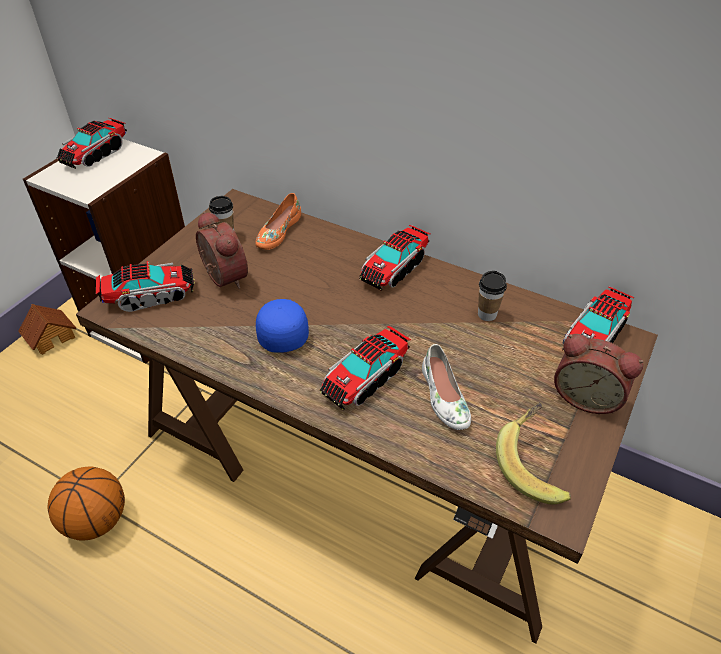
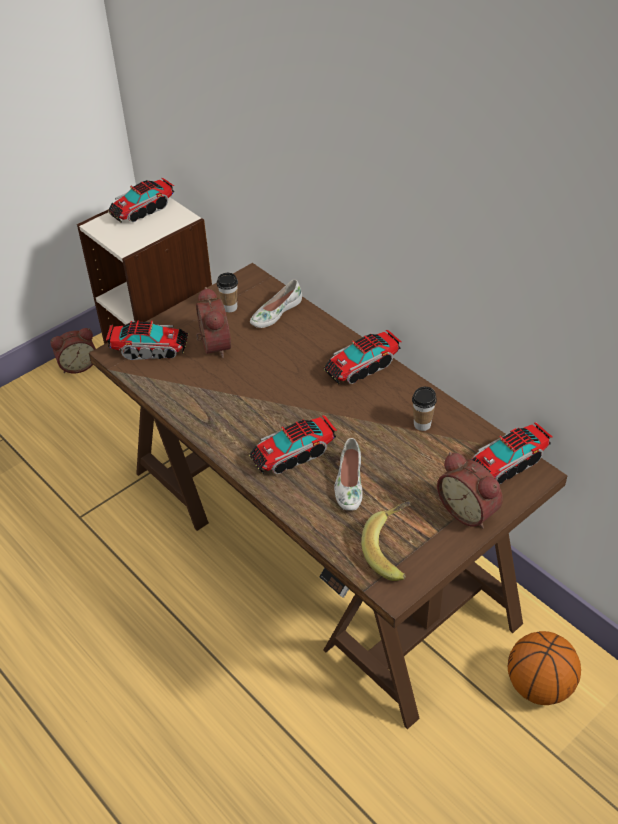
camera: 20 degrees right, 0 degrees up
toy house [18,304,76,355] -> alarm clock [50,328,96,373]
basketball [48,466,125,541] -> basketball moved to [508,631,581,705]
orange shoe [255,193,301,250] -> white shoe [250,279,302,328]
blue cap [256,299,309,353] -> none

